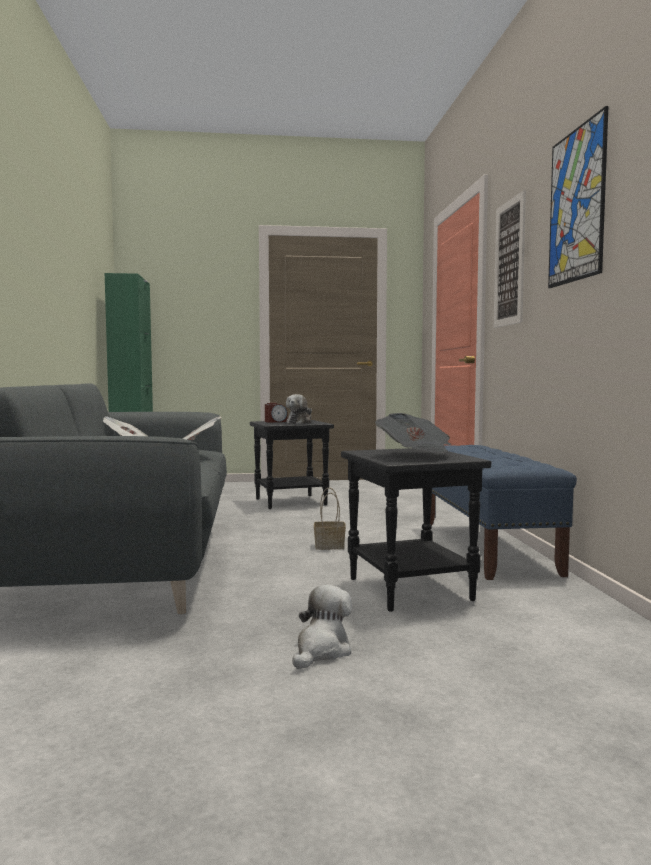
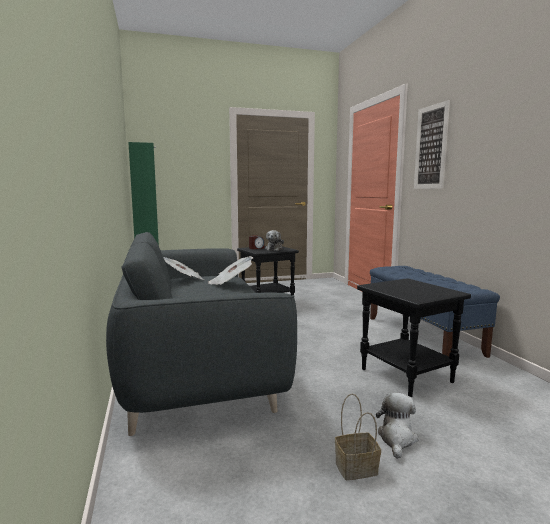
camera: 10 degrees left, 5 degrees up
basket [314,487,346,550] -> basket moved to [335,394,381,480]
newspaper [375,413,451,453] -> none
picture [548,106,608,288] -> none

